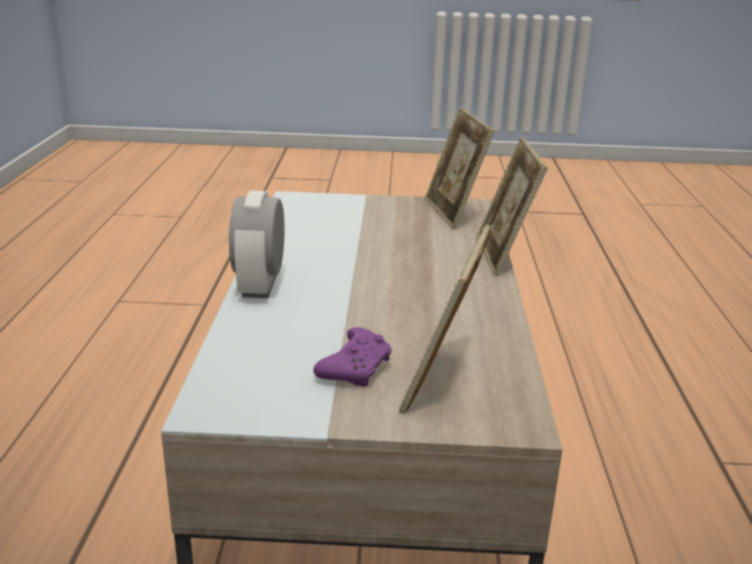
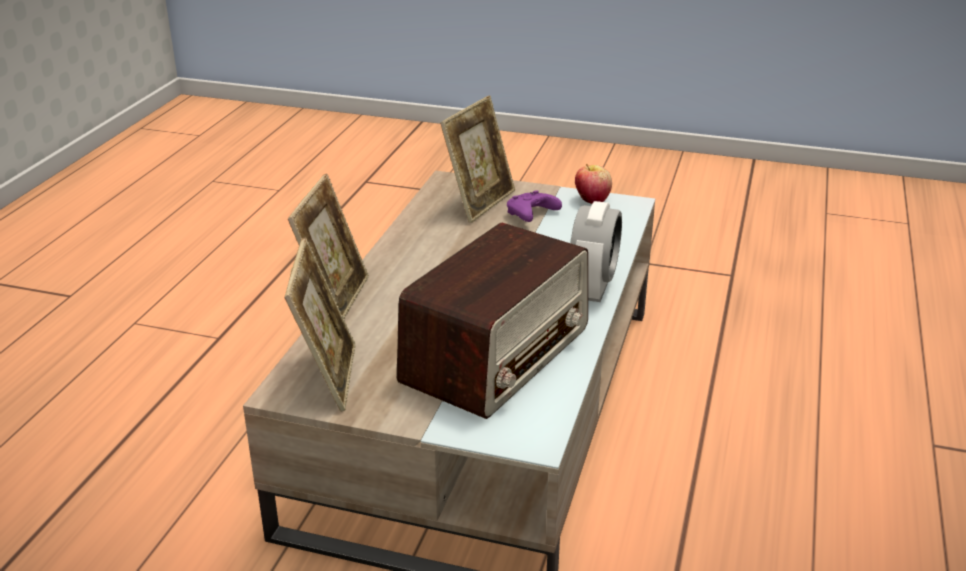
camera: 165 degrees left, 5 degrees up
none -> radio [397,223,588,419]
none -> apple [575,164,612,204]

